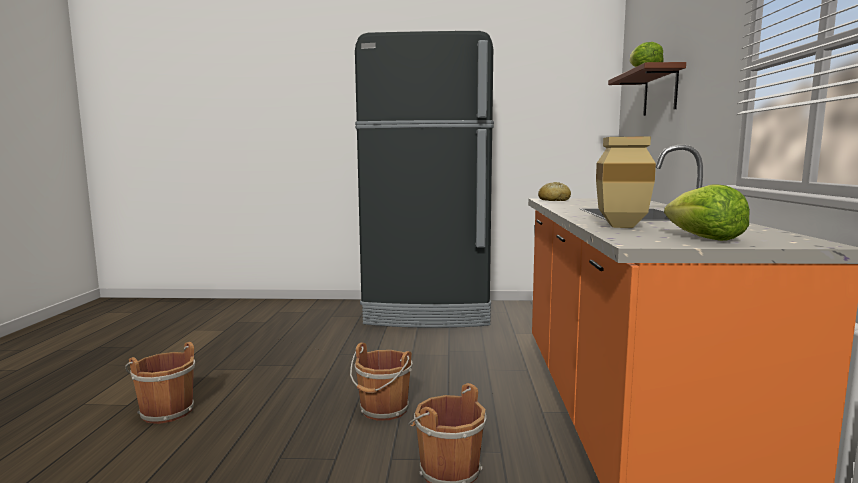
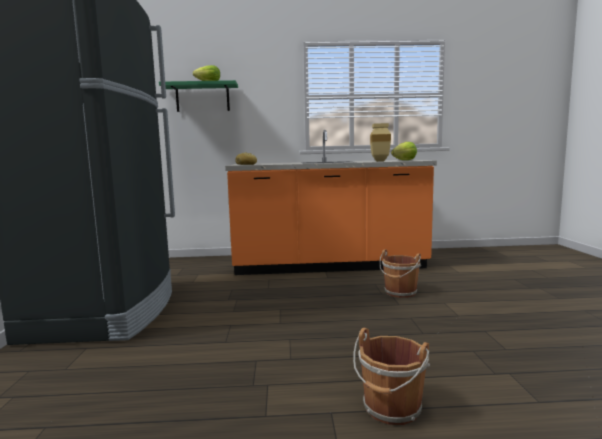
camera: 95 degrees left, 0 degrees up
brown bucket [350,343,413,421] -> none
brown shelf [608,62,686,116] -> green shelf [159,80,238,112]

